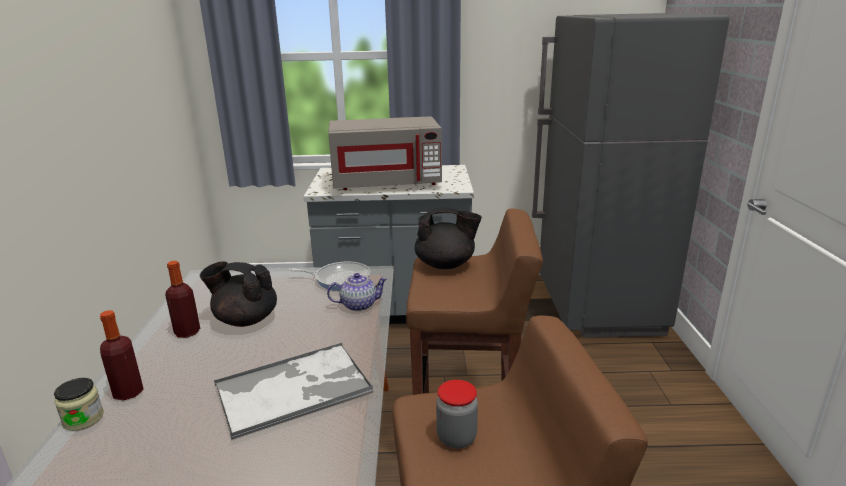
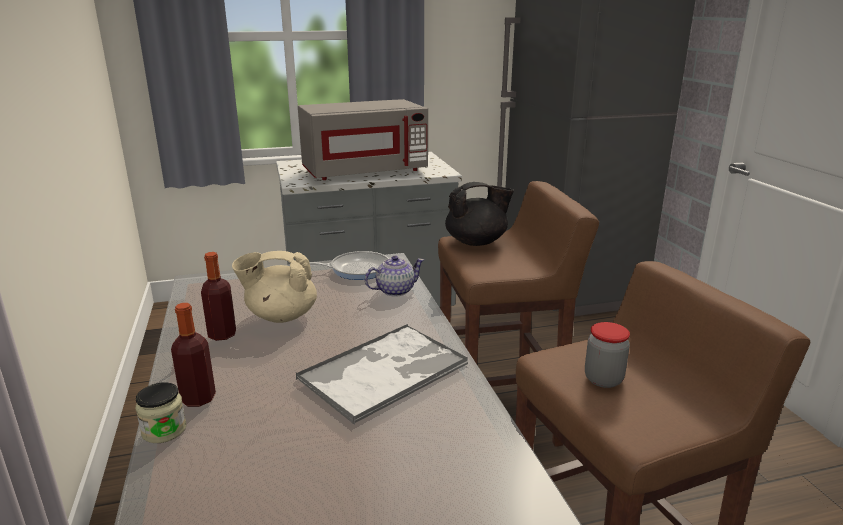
camera: 15 degrees left, 0 degrees up
black teapot [199,261,277,327] -> beige teapot [232,251,317,323]

